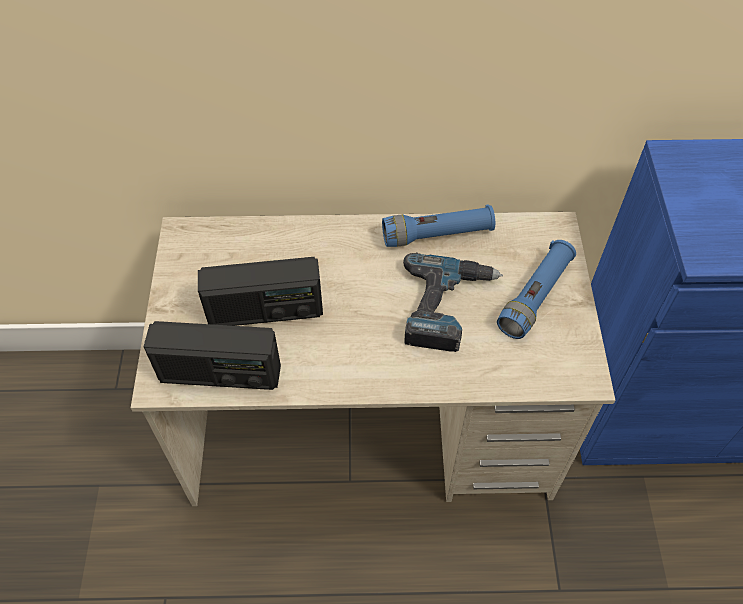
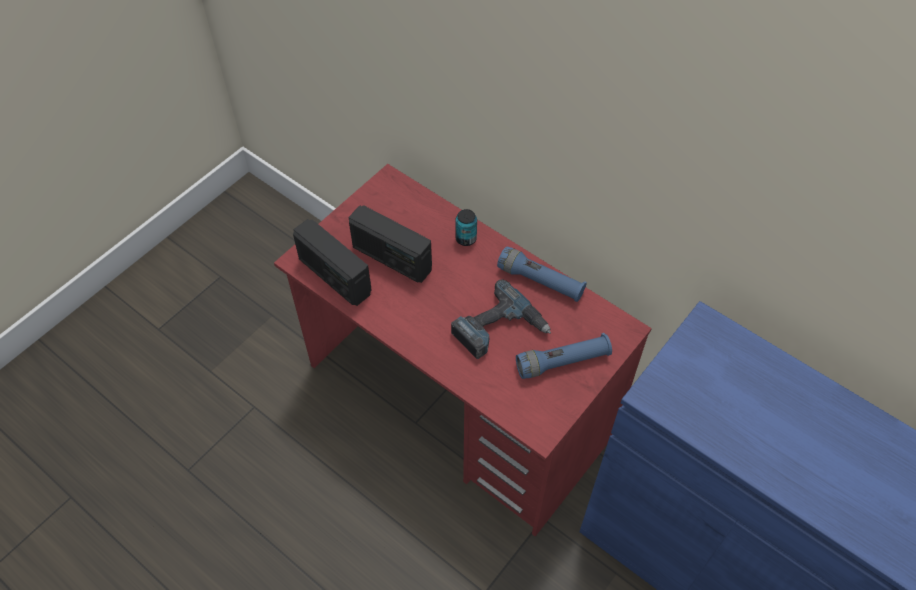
camera: 40 degrees right, 0 degrees up
beige desk [131,212,615,506] -> red desk [274,164,652,537]
none -> can [455,209,477,246]

